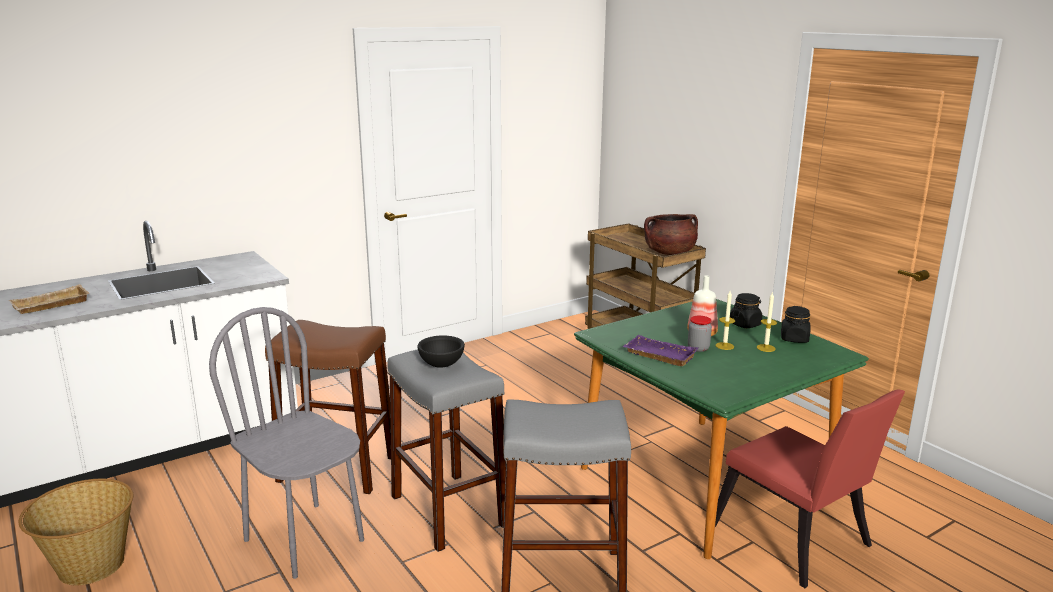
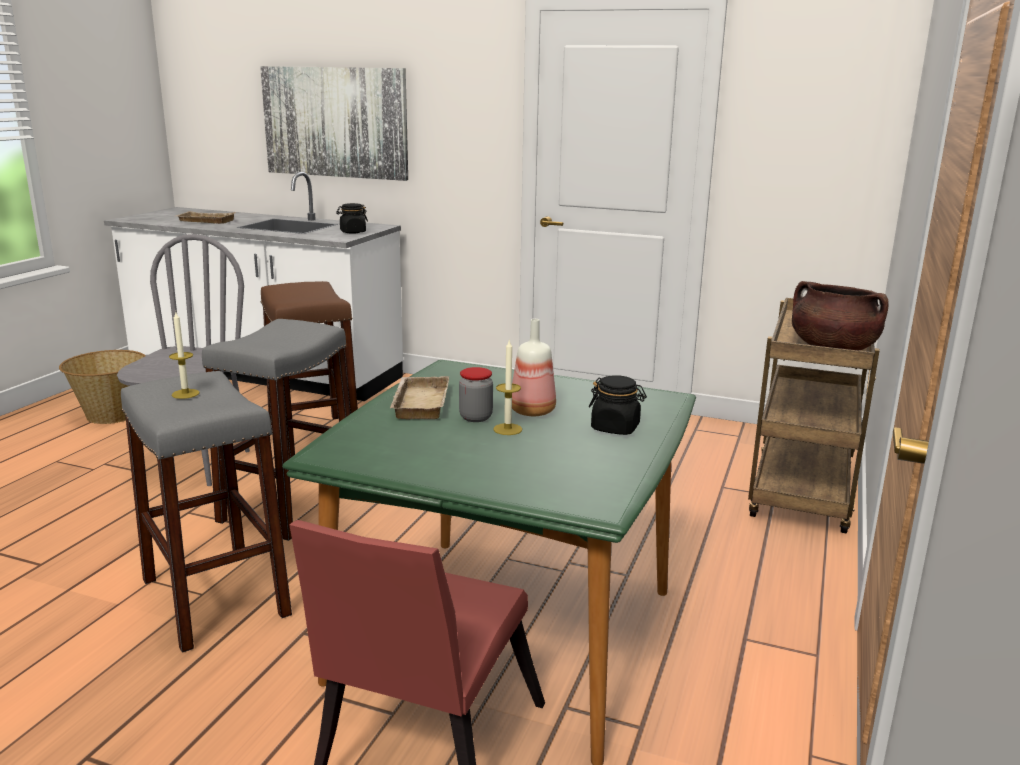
camera: 55 degrees right, 0 degrees up
black bowl [417,335,465,368] -> none
purple tray [622,335,698,366] -> beige tray [390,376,449,420]
candle [757,292,777,352] -> candle moved to [169,312,200,399]
black jar [781,306,811,343] -> black jar moved to [336,203,368,234]
none -> picture [260,66,408,181]

